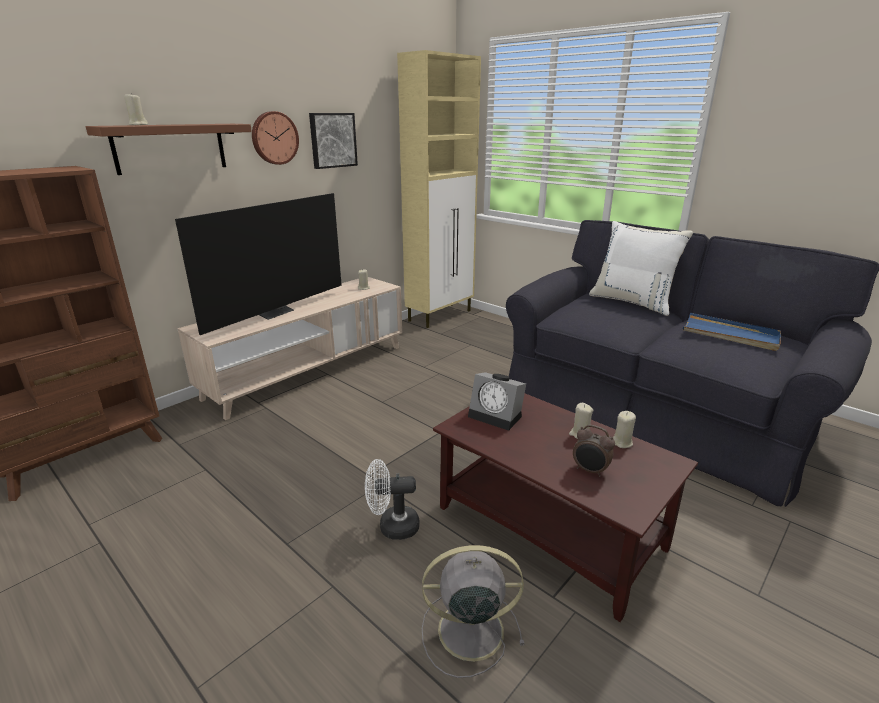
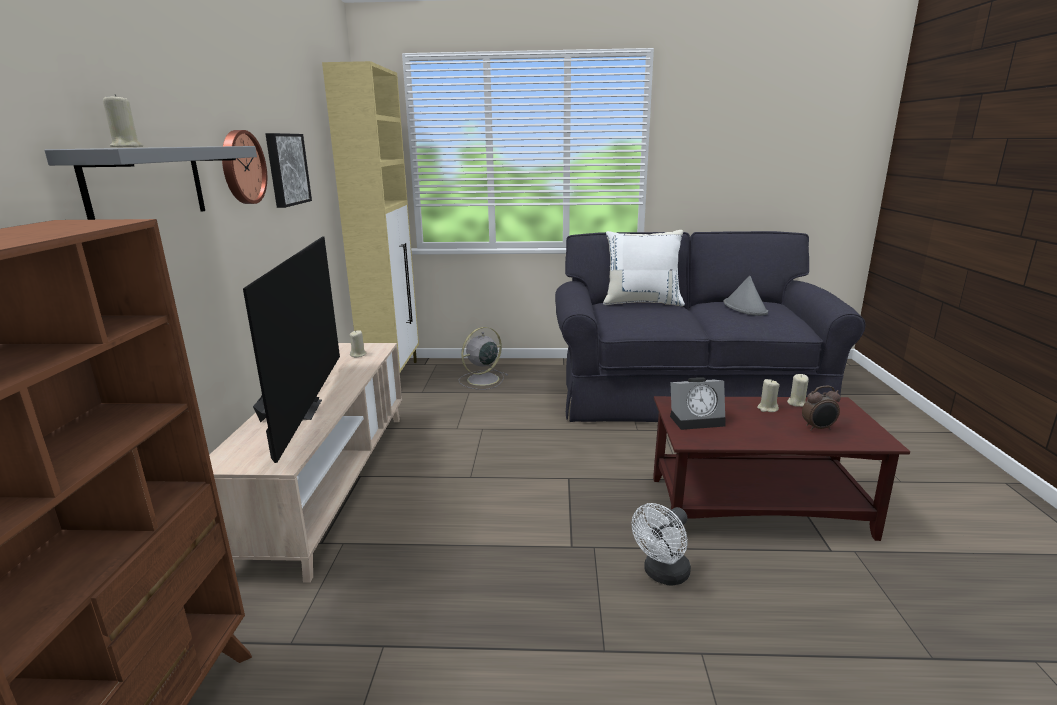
camera: 40 degrees left, 5 degrees down
brown shelf [86,124,252,175] -> grey shelf [44,146,257,220]
grey fan [422,545,524,678] -> grey fan moved to [459,327,508,390]
blue tray [683,313,781,351] -> grey hat [724,276,768,316]

